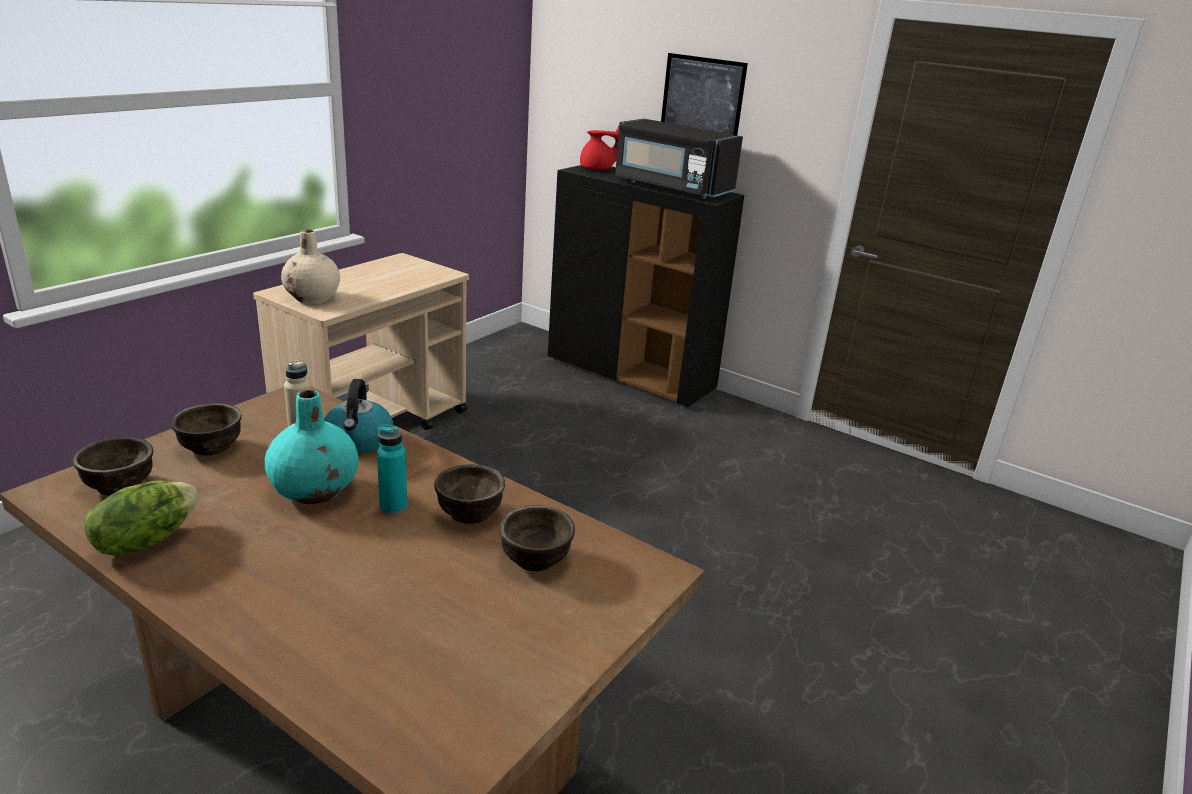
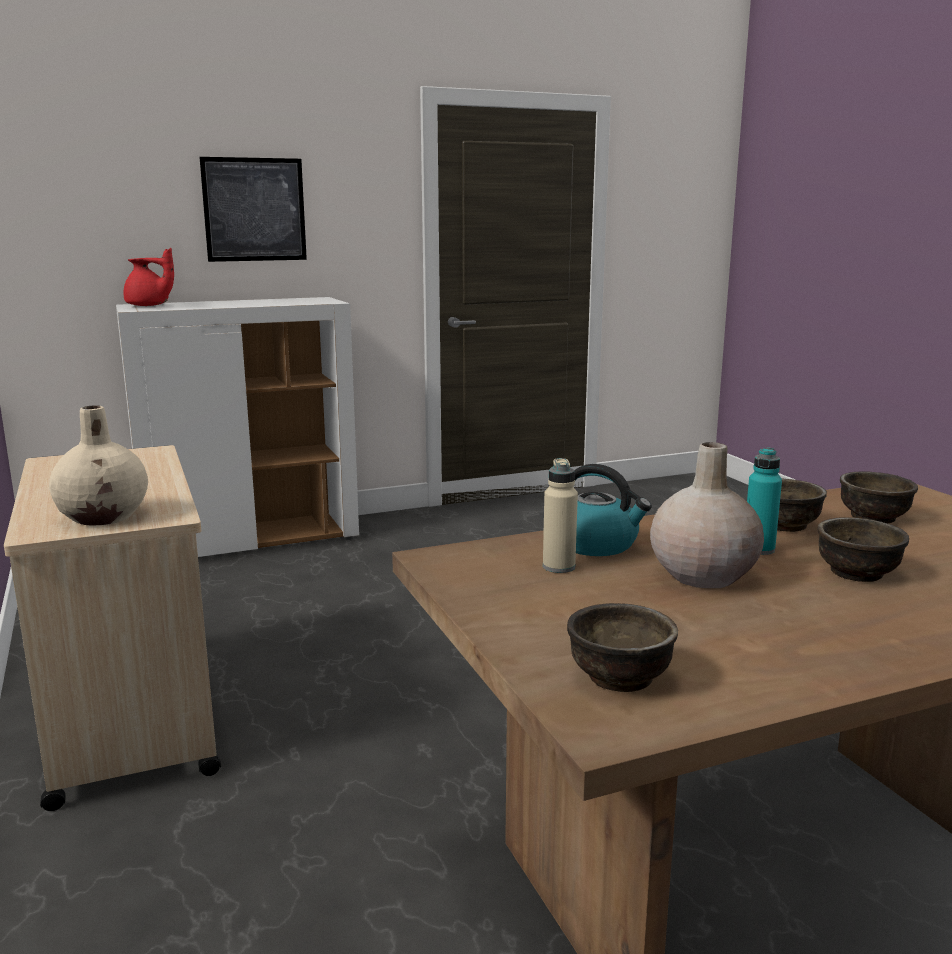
camera: 55 degrees left, 10 degrees down
lettuce [84,481,199,556] -> none
brown bowl [171,403,242,455] -> brown bowl moved to [817,517,909,582]
turquoise vase [265,390,359,504] -> beige vase [650,442,764,588]
black cabinet [548,165,744,407] -> white cabinet [116,297,359,557]
red teapot [580,126,619,170] -> red teapot turned 75 degrees clockwise [124,248,174,306]
black microwave [615,119,743,199] -> none

